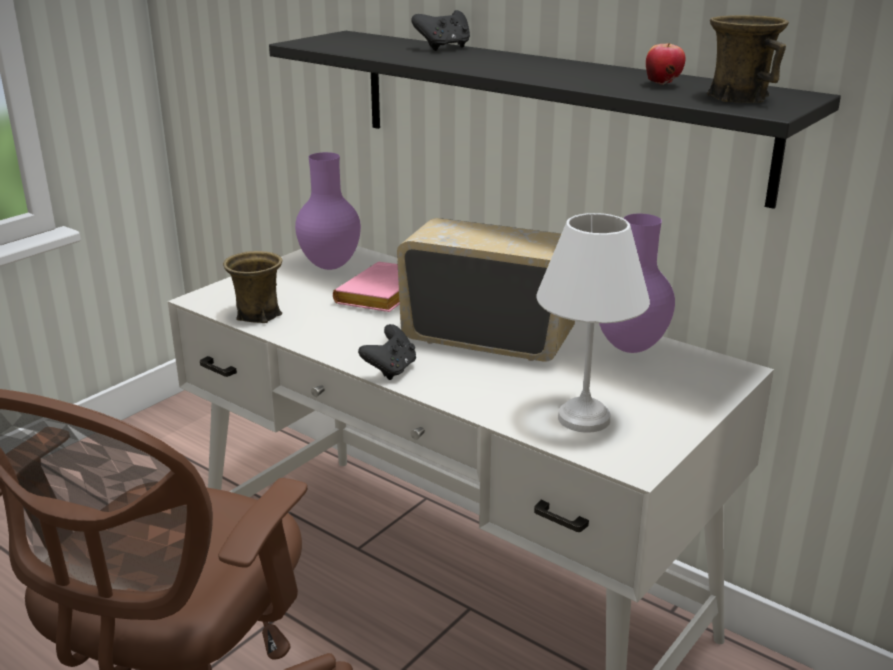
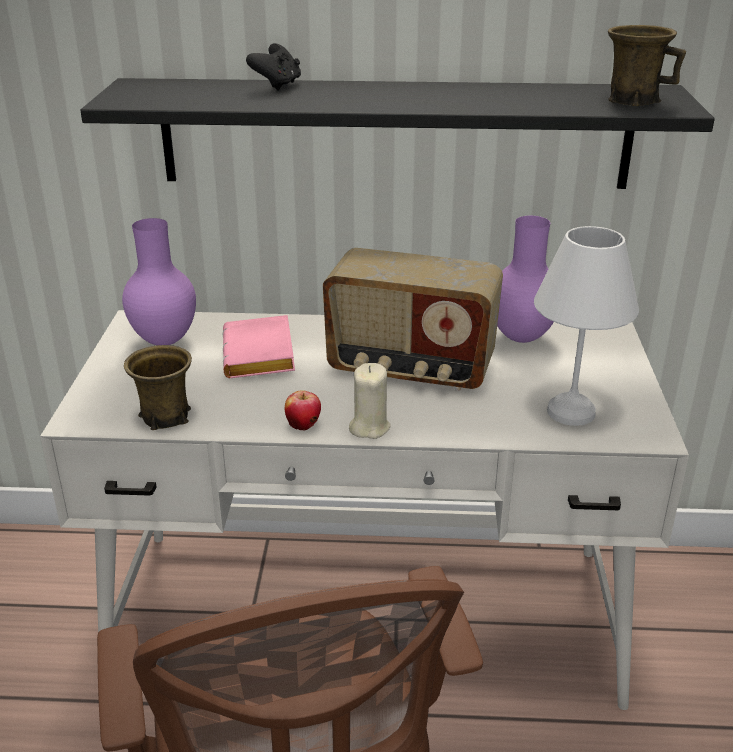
camera: 35 degrees left, 5 degrees up
black game controller [358,324,416,380] -> beige candle [349,363,391,439]
radio [397,218,575,362] -> radio turned 150 degrees counterclockwise [323,248,503,391]
apple [646,43,685,85] -> apple moved to [285,390,321,431]

